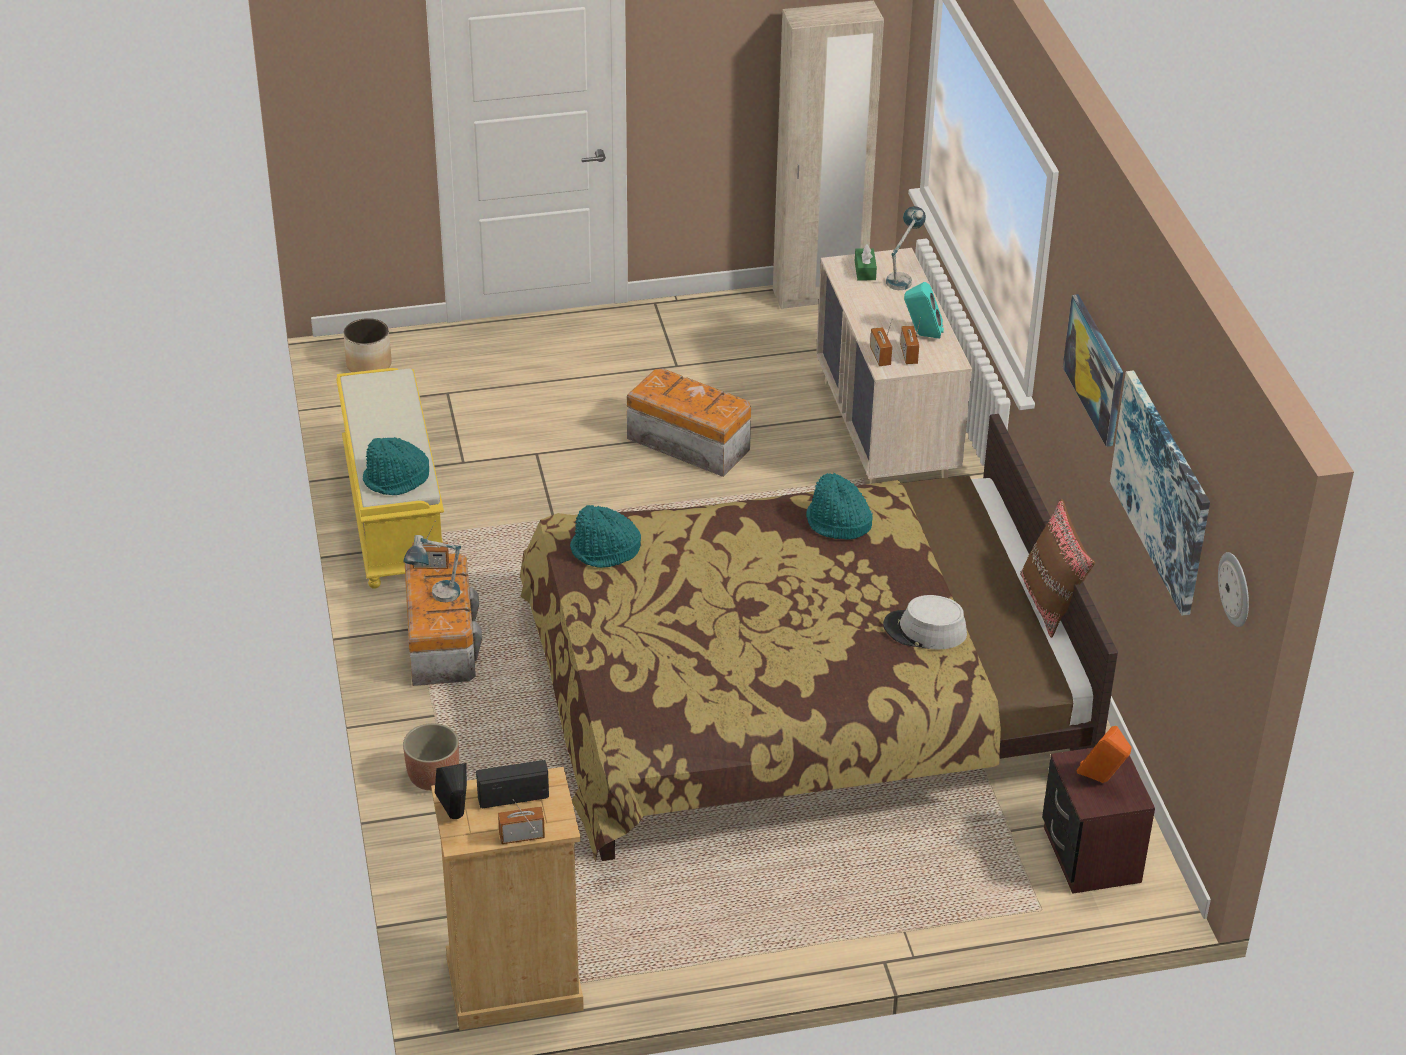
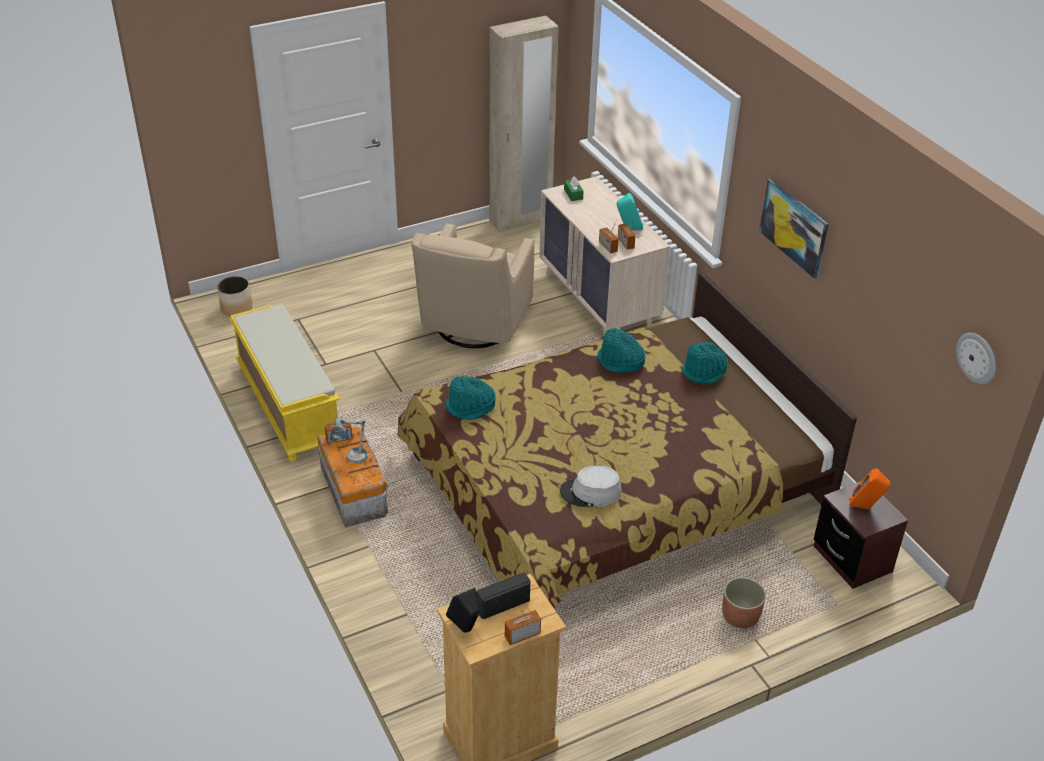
camera: 15 degrees left, 0 degrees up
turquoise hat [363,437,429,495] -> turquoise hat moved to [682,342,727,384]
planter [403,723,459,791] -> planter moved to [722,577,766,628]
storage box [627,368,751,477] -> beige armchair [411,223,535,348]
grey hat [883,595,967,649] -> grey hat moved to [560,465,622,507]
table lamp [886,206,926,290] -> none
brown pillow [1020,499,1095,638] -> none
picture [1110,370,1210,616] -> none

